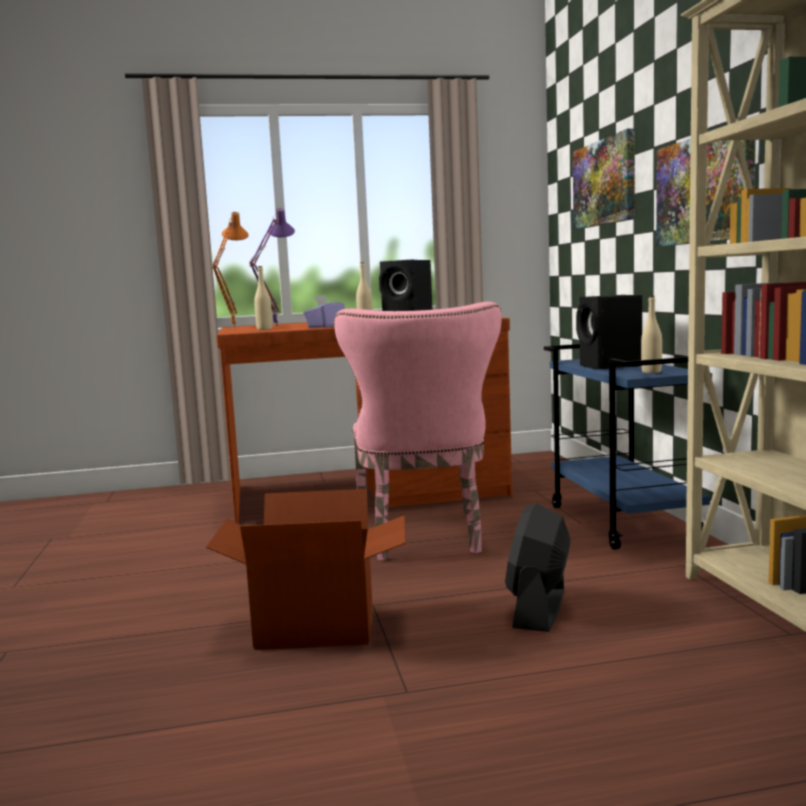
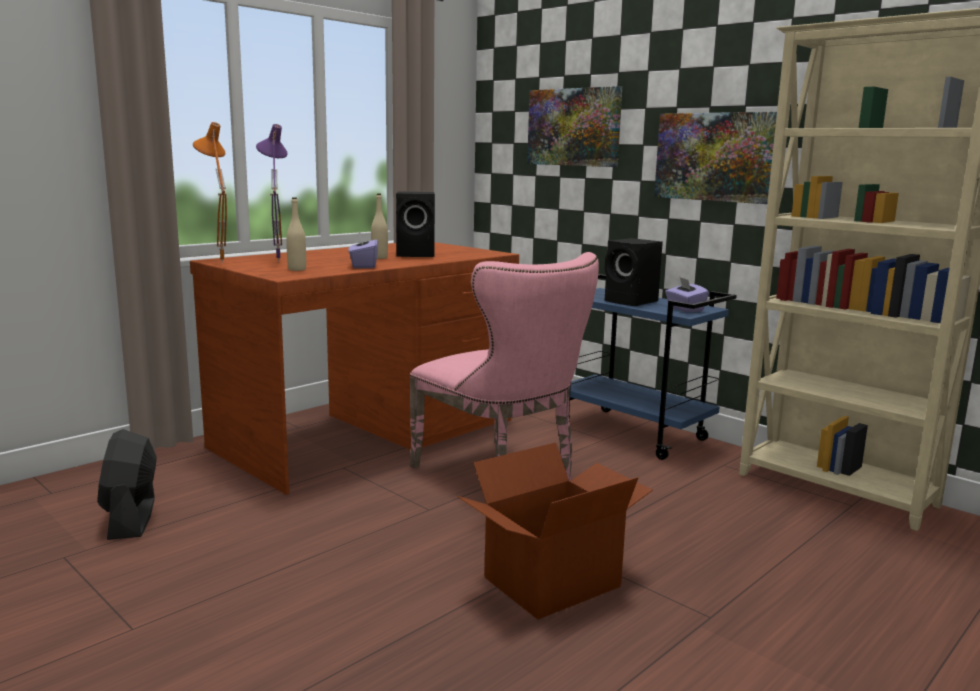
camera: 35 degrees left, 5 degrees up
black fan [505,503,571,632] -> black fan moved to [97,429,157,540]
beige bottle [641,296,662,373] -> purple tissue box [665,277,709,312]

